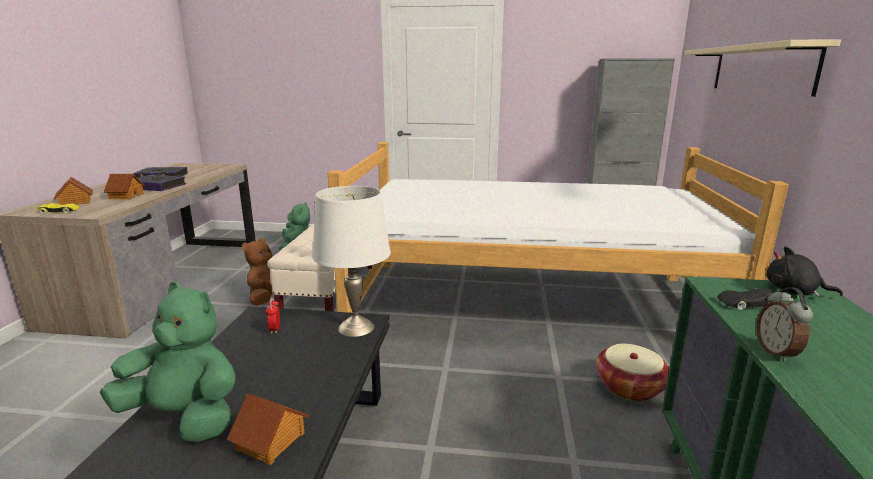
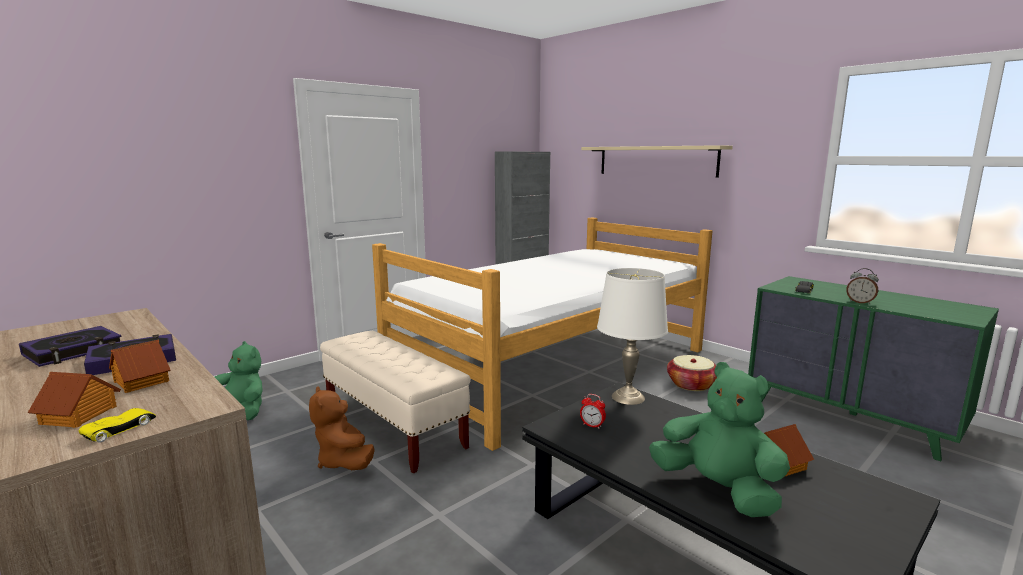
camera: 50 degrees left, 5 degrees down
green plush toy [100,282,236,442] -> green plush toy turned 75 degrees clockwise [649,362,790,517]
black plush toy [766,247,843,297] -> none

